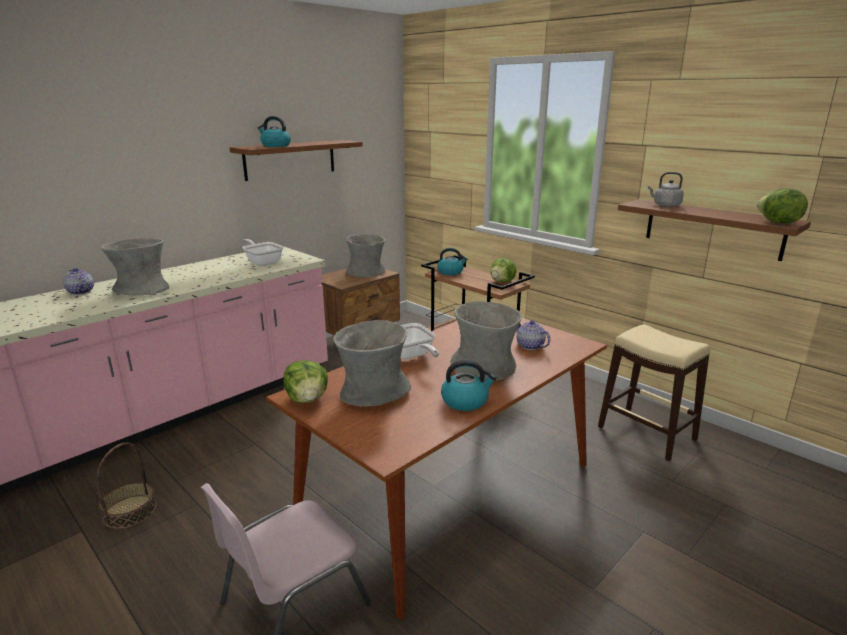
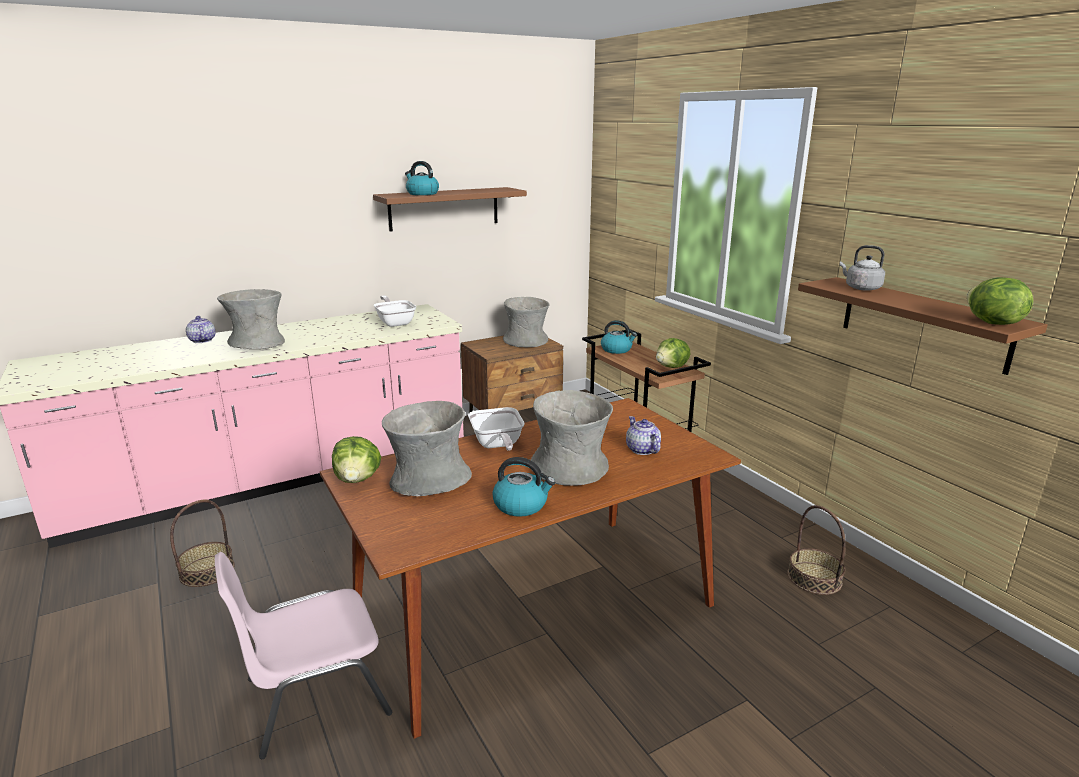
camera: 15 degrees right, 0 degrees up
beige stool [598,324,710,461] -> basket [787,505,846,595]

